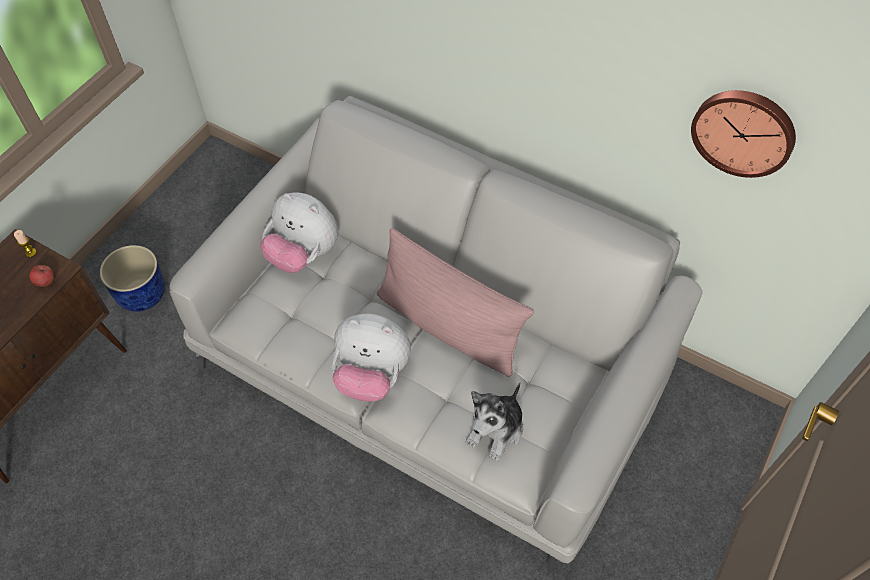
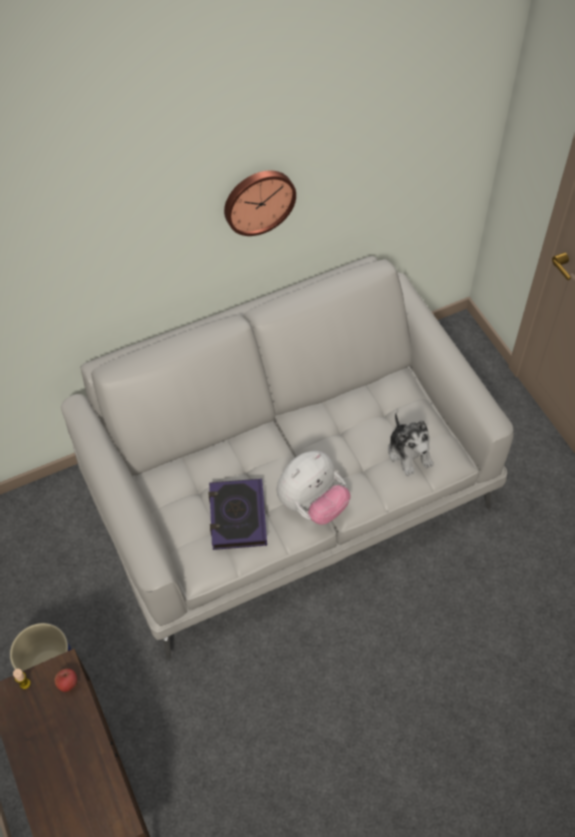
camera: 55 degrees left, 0 degrees up
plush toy [260,193,338,273] -> none
pink pillow [377,228,534,377] -> none
wall clock [691,90,796,178] -> wall clock moved to [224,171,296,236]
none -> book [208,479,267,550]

